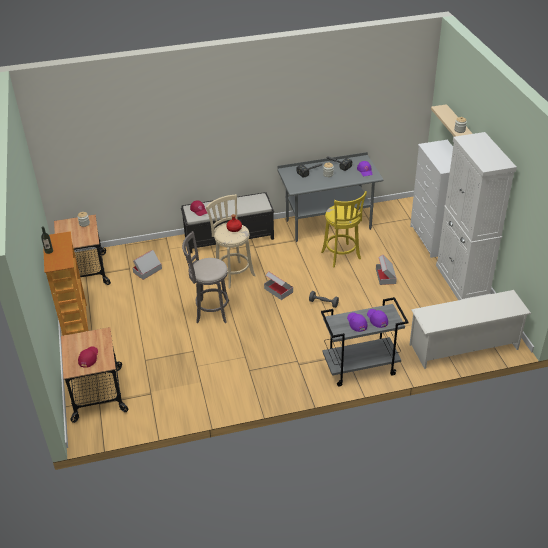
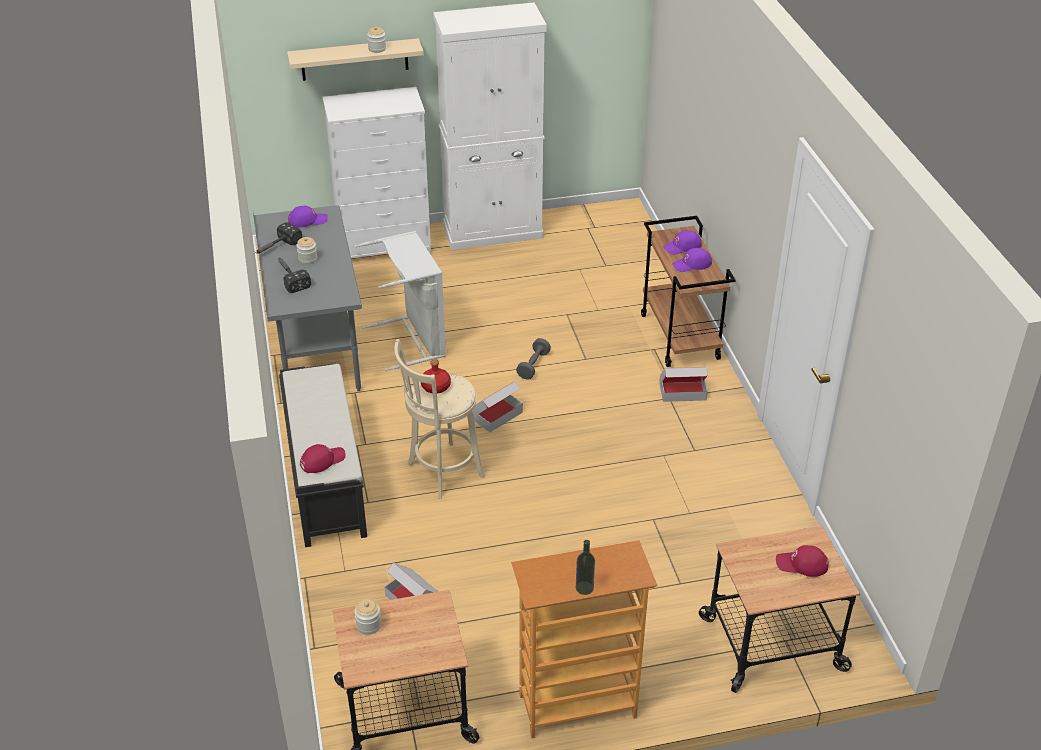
camera: 90 degrees left, 0 degrees up
grey stool [182,231,229,323] -> none
yellow stool [321,191,367,267] -> grey laundry basket [354,231,446,371]
grey cart [321,297,408,386] -> brown cart [641,216,736,367]
cardboard box [376,255,397,285] -> cardboard box moved to [659,367,708,402]
white shoe rack [409,290,531,369] -> none

